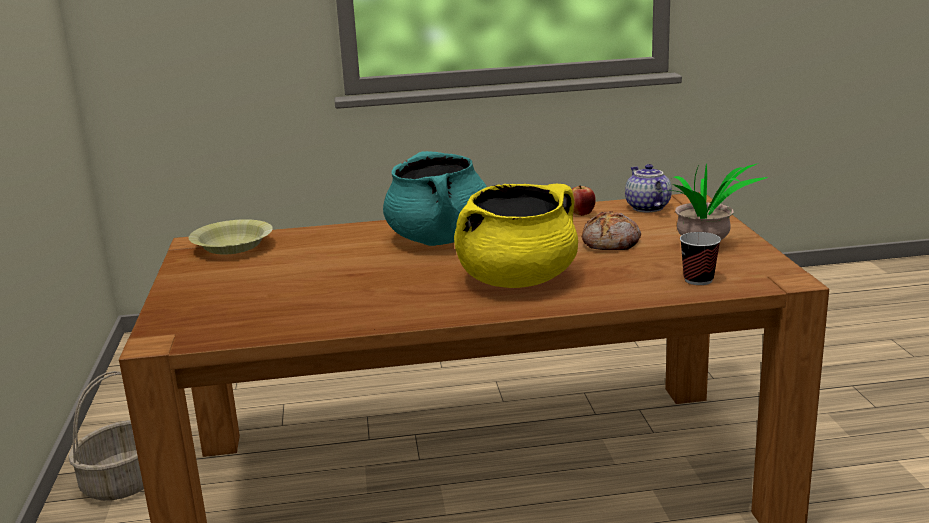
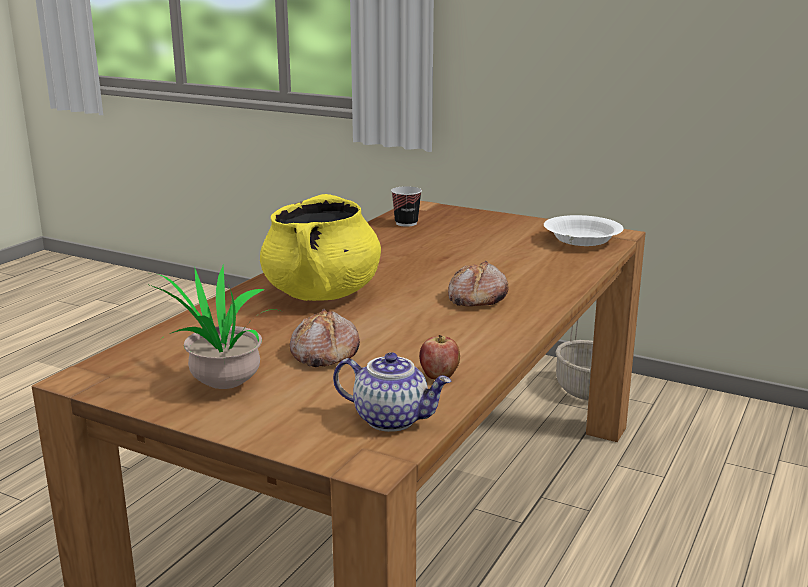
camera: 125 degrees right, 0 degrees up
yellow bowl [189,219,273,254] -> white bowl [544,215,624,246]
turquoise cooking pot [383,151,487,246] -> bread [448,261,509,306]
cup [680,232,721,285] -> cup moved to [391,186,422,227]

